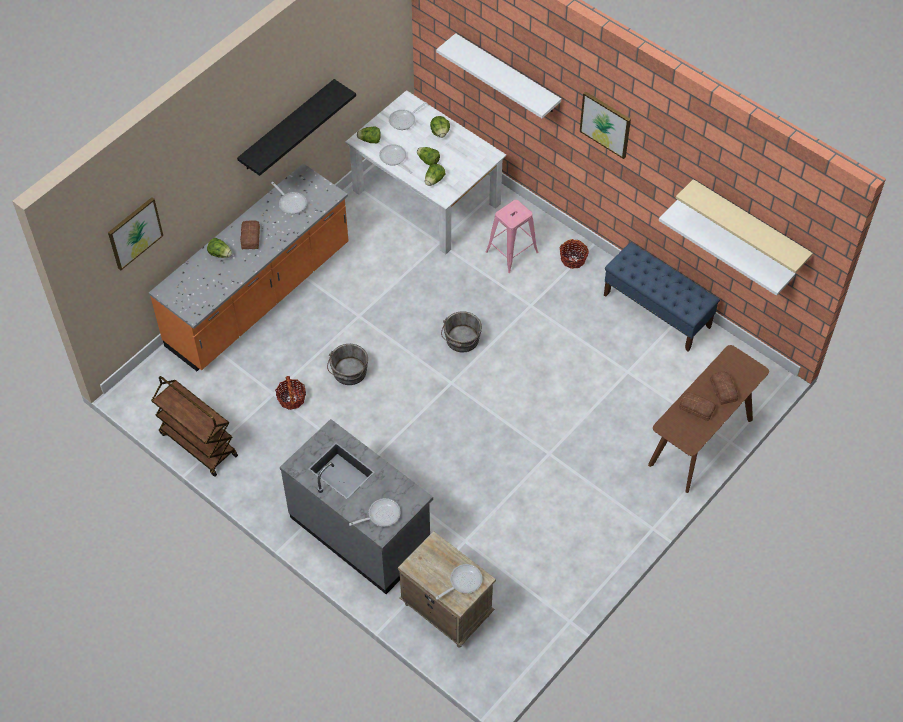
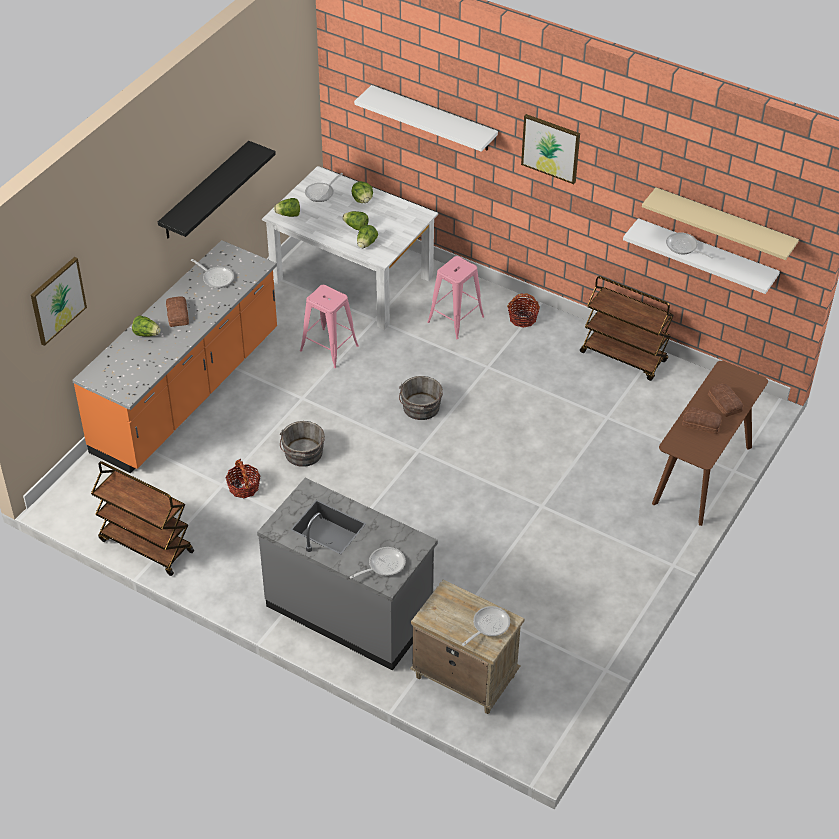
camera: 10 degrees left, 10 degrees down
frying pan [379,144,412,173] -> frying pan moved to [666,232,713,259]
blue bench [604,242,720,352] -> brown cart [580,276,674,381]
none -> pink stool [300,285,359,368]

